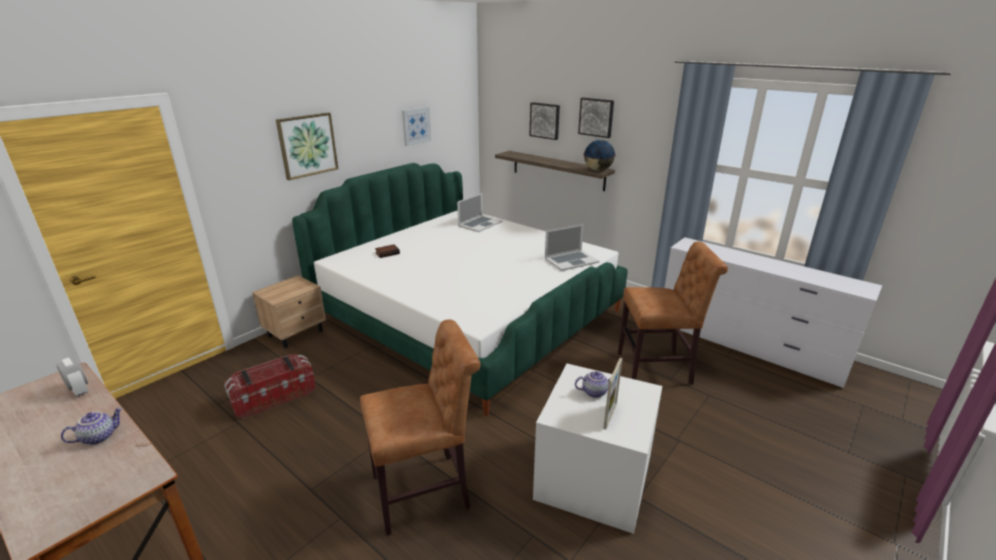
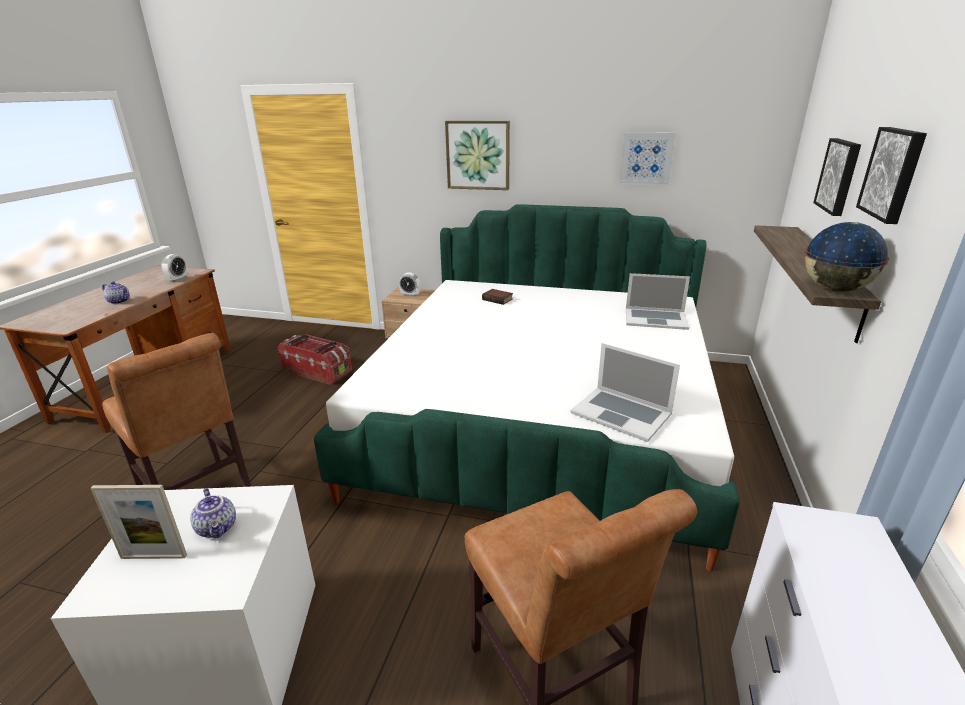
camera: 65 degrees right, 0 degrees up
none -> alarm clock [399,272,421,297]

